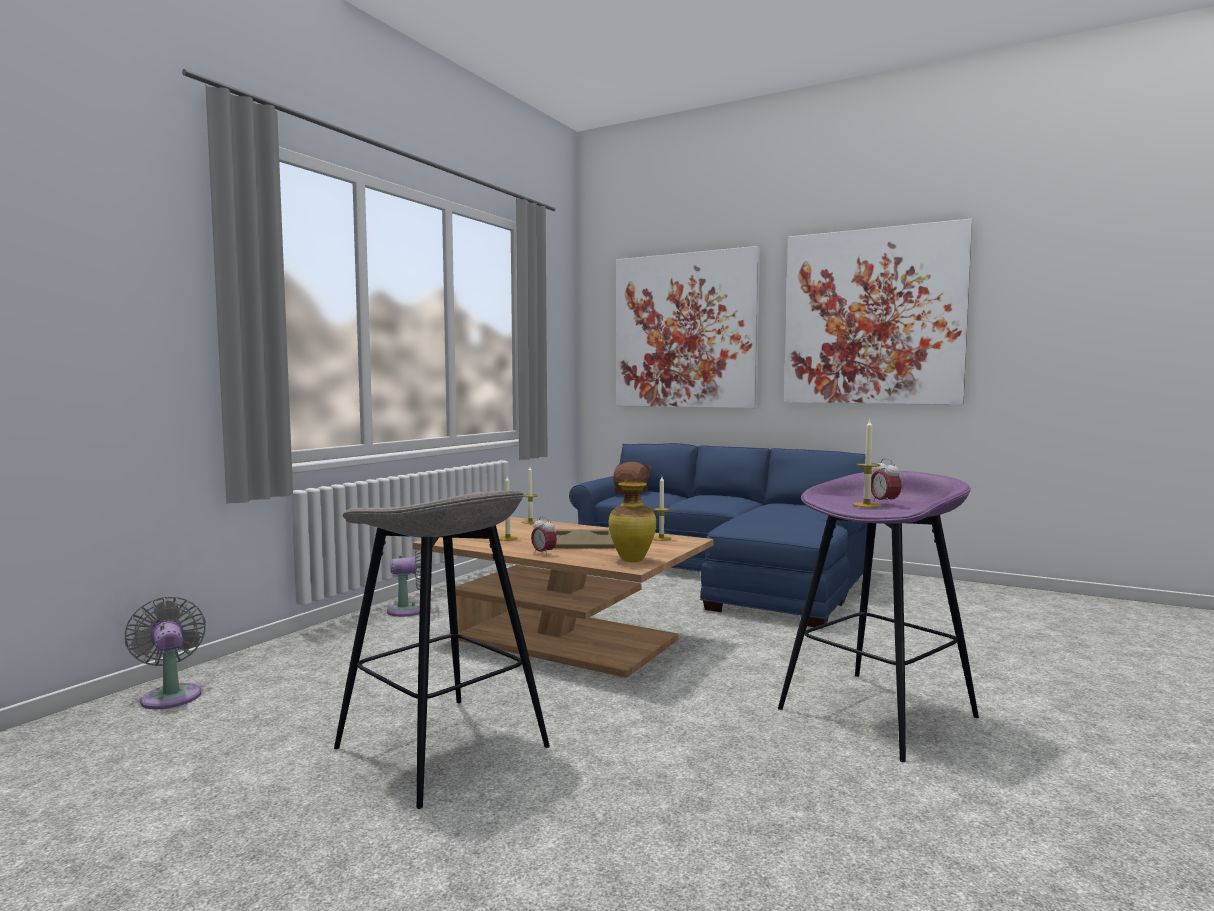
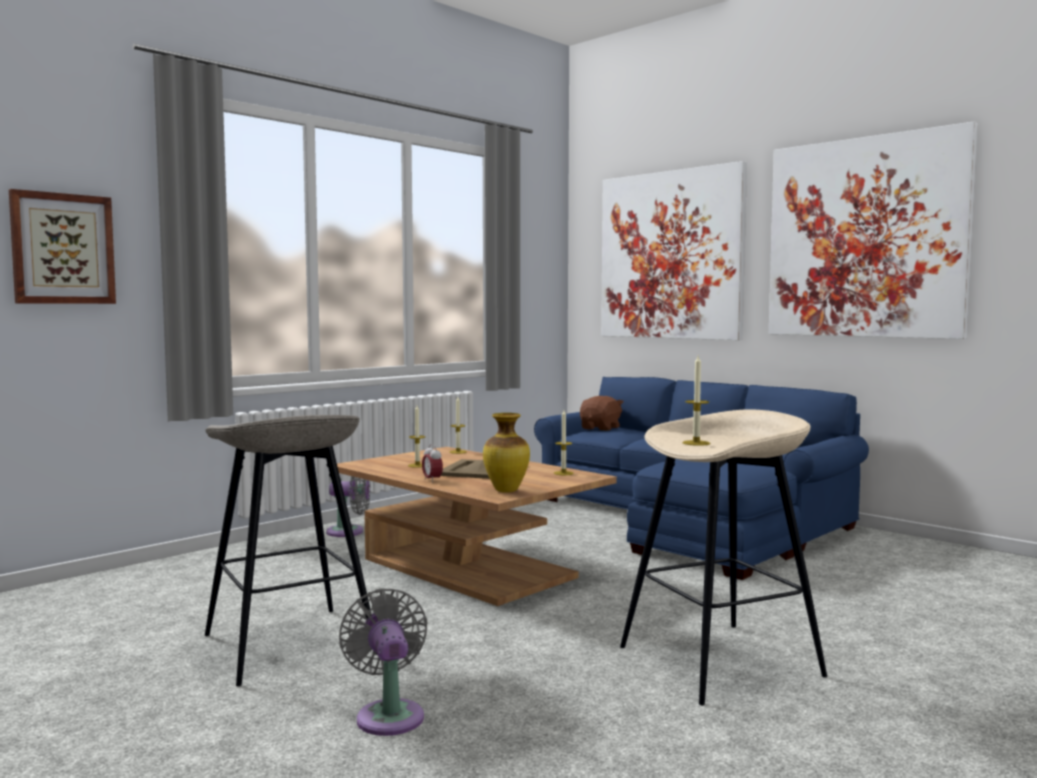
camera: 15 degrees right, 0 degrees up
grey fan [125,597,206,710] -> grey fan moved to [339,589,428,736]
purple stool [778,471,979,762] -> beige stool [620,409,827,705]
alarm clock [871,458,902,505] -> none
none -> picture [9,189,116,304]

